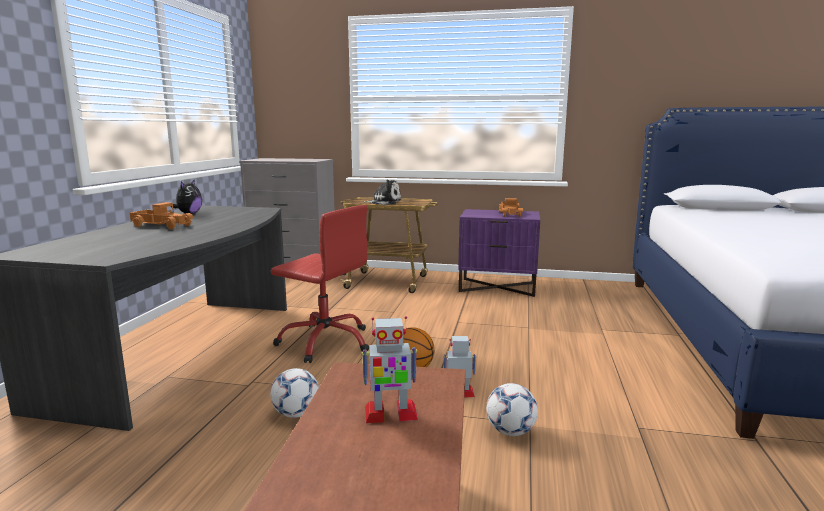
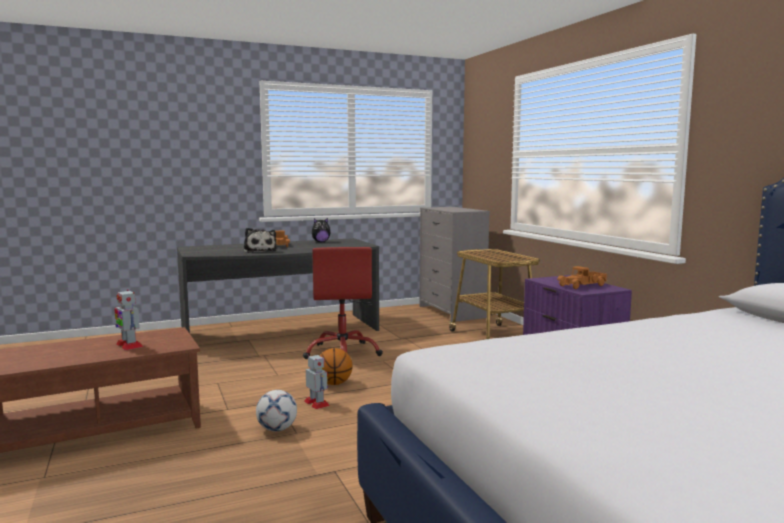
camera: 55 degrees right, 5 degrees down
football [270,368,319,418] -> none
plush toy [363,179,401,205] -> plush toy moved to [244,228,277,253]

